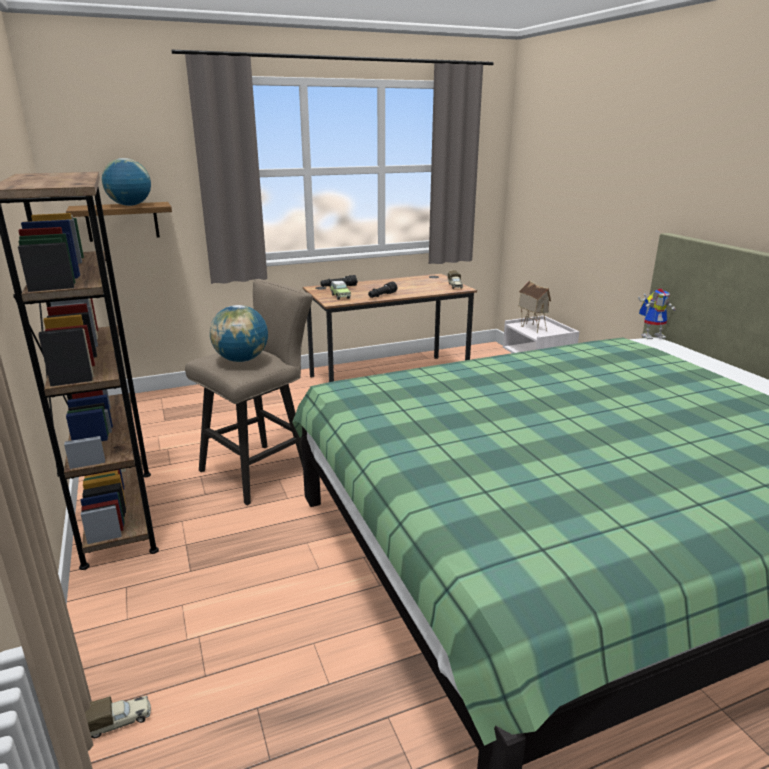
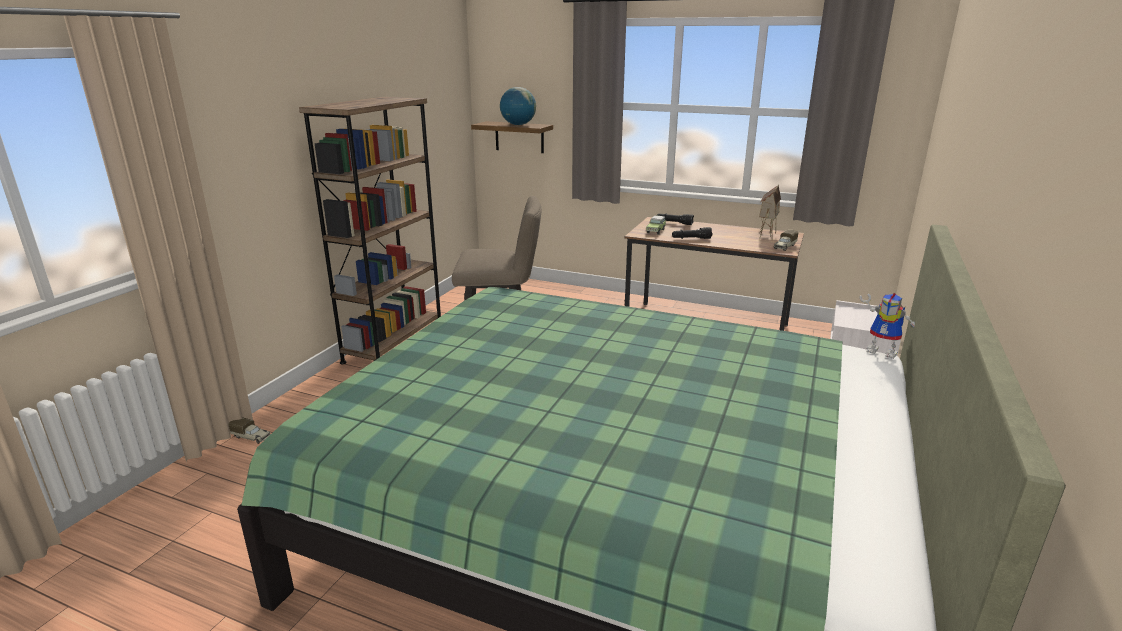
camera: 45 degrees right, 0 degrees up
globe [210,305,268,362] -> none
toy house [519,280,551,333] -> toy house moved to [759,185,781,239]

